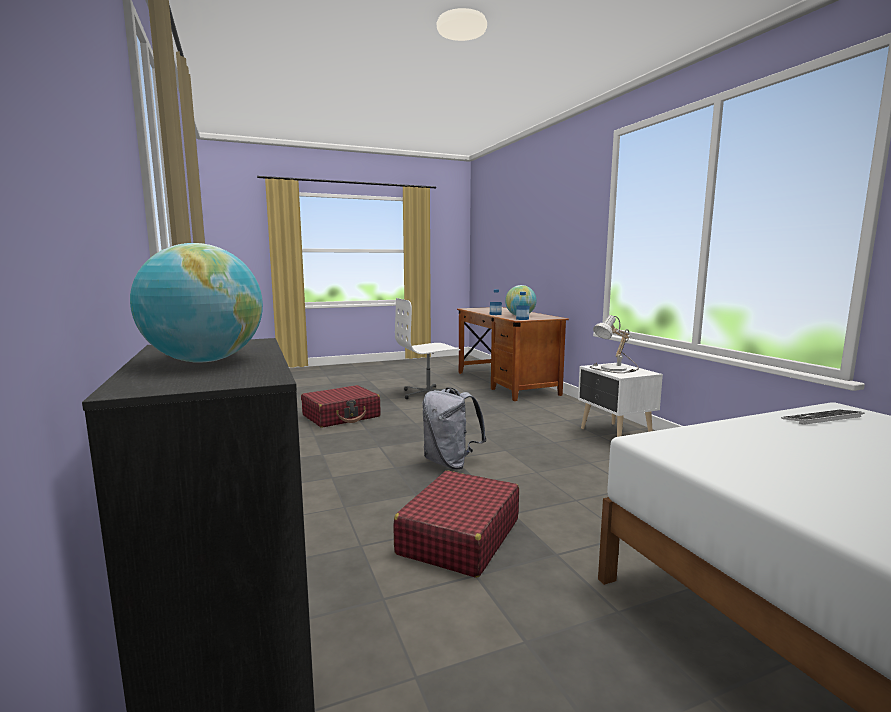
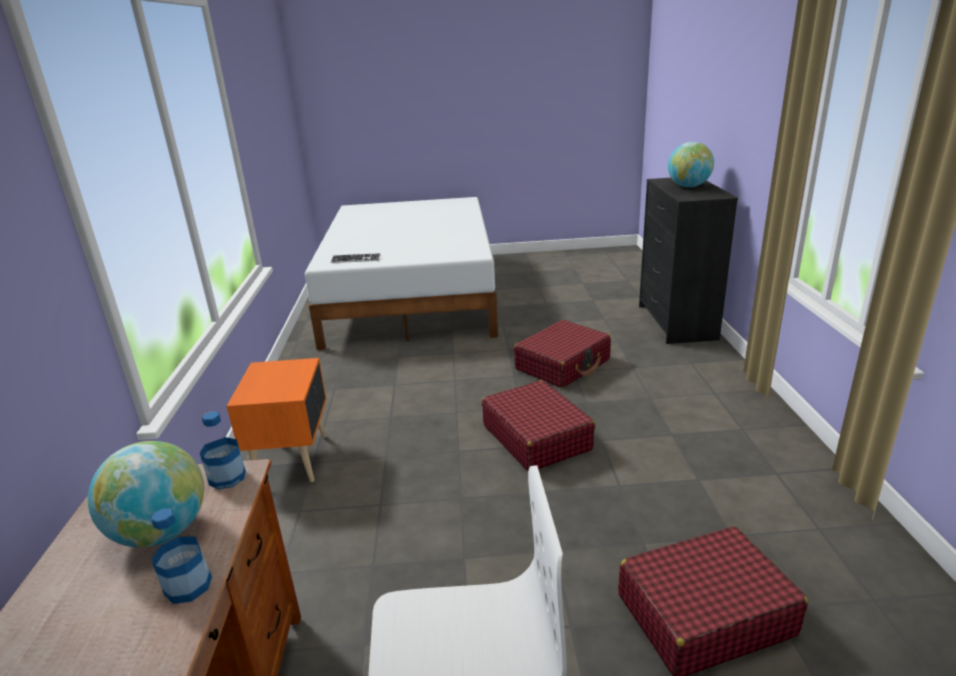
camera: 160 degrees left, 15 degrees up
grey backpack [422,387,487,470] -> red suitcase [482,380,595,471]
white nightstand [578,363,663,437] -> orange nightstand [227,358,326,482]
table lamp [590,315,639,373] -> none

